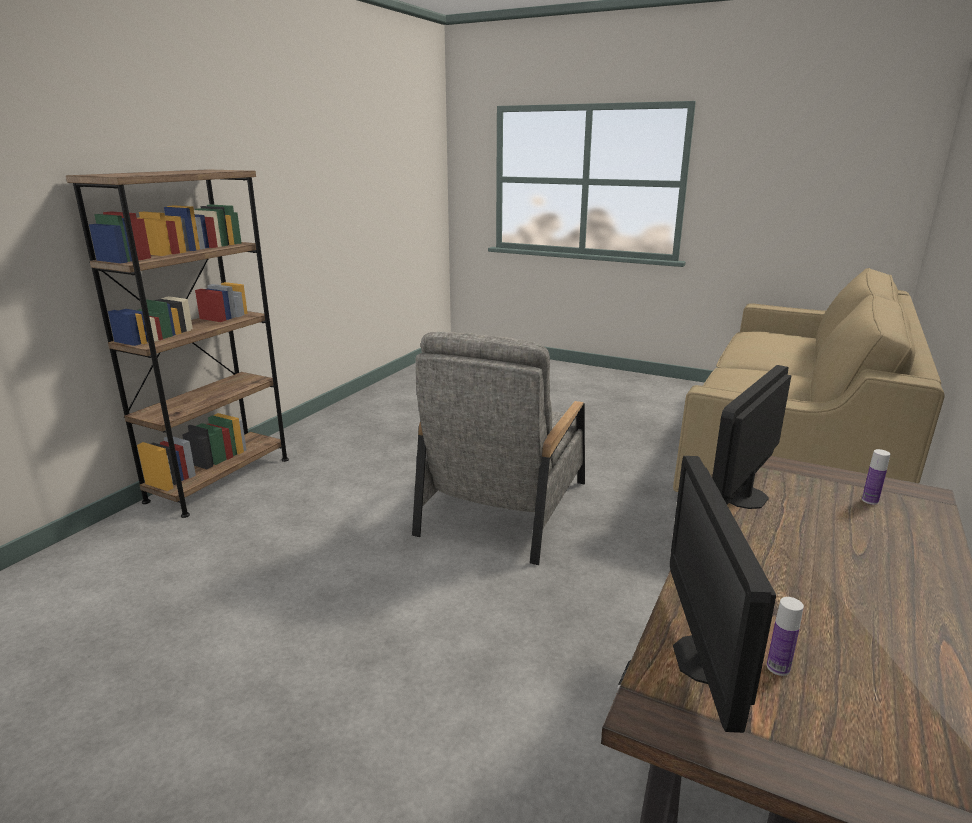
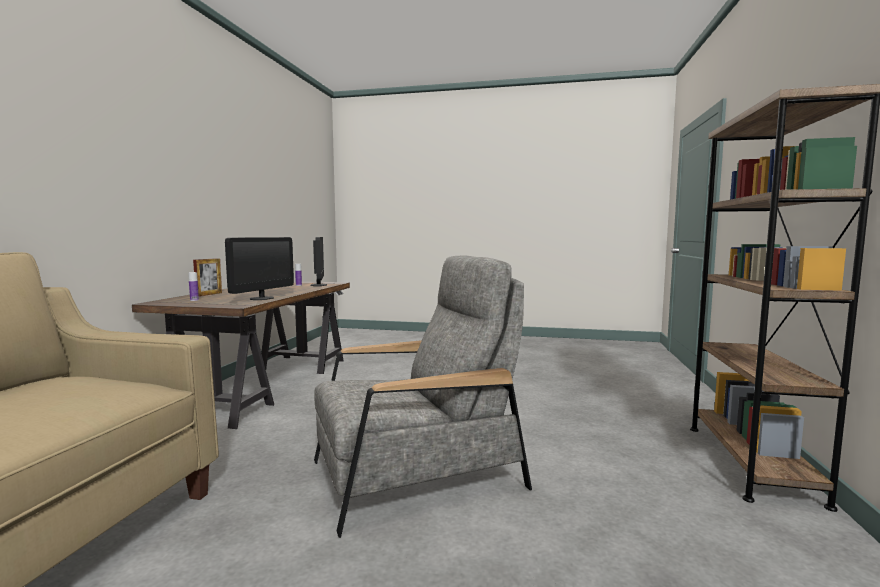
camera: 165 degrees right, 15 degrees down
grey armchair [412,332,585,565] -> grey armchair turned 60 degrees clockwise [314,256,532,538]
none -> picture frame [193,258,222,296]

